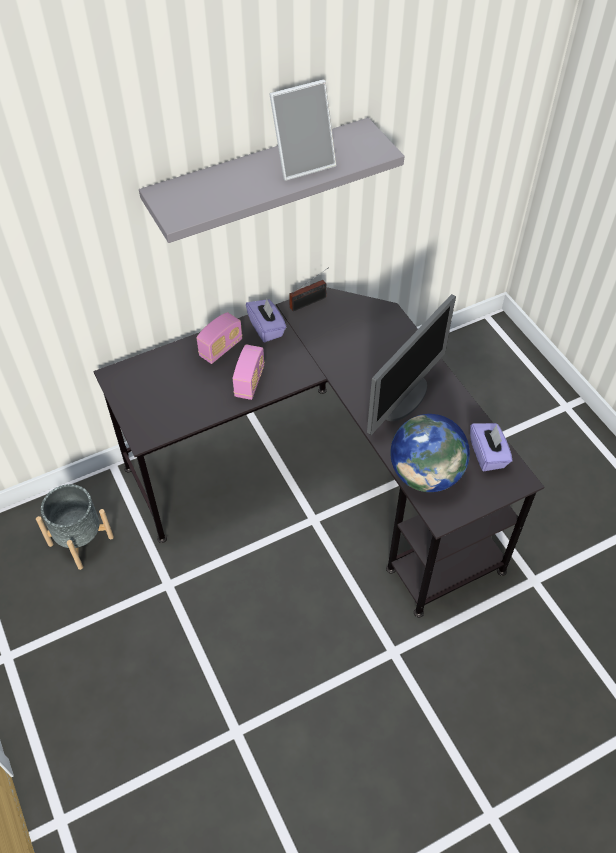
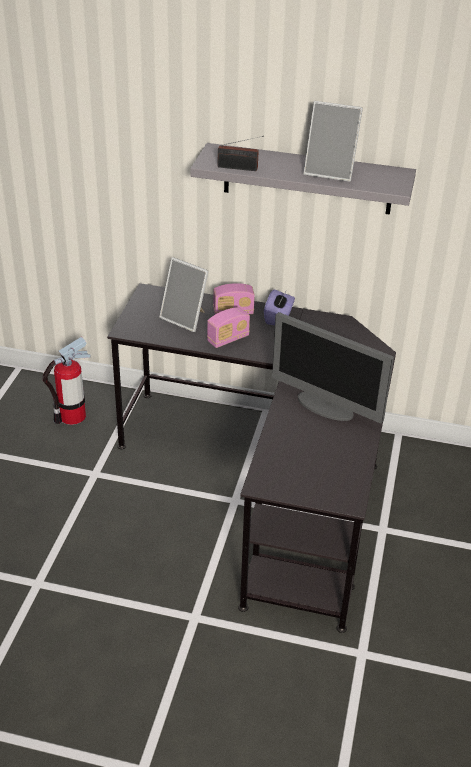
camera: 40 degrees right, 15 degrees down
grey planter [36,484,114,570] -> fire extinguisher [43,337,91,425]
radio [289,268,328,311] -> radio moved to [218,136,264,171]
monitor [367,294,456,435] -> monitor turned 45 degrees clockwise [272,312,394,423]
globe [390,414,470,492] -> none
purple tissue box [470,423,513,472] -> none
none -> picture frame [159,257,209,332]

